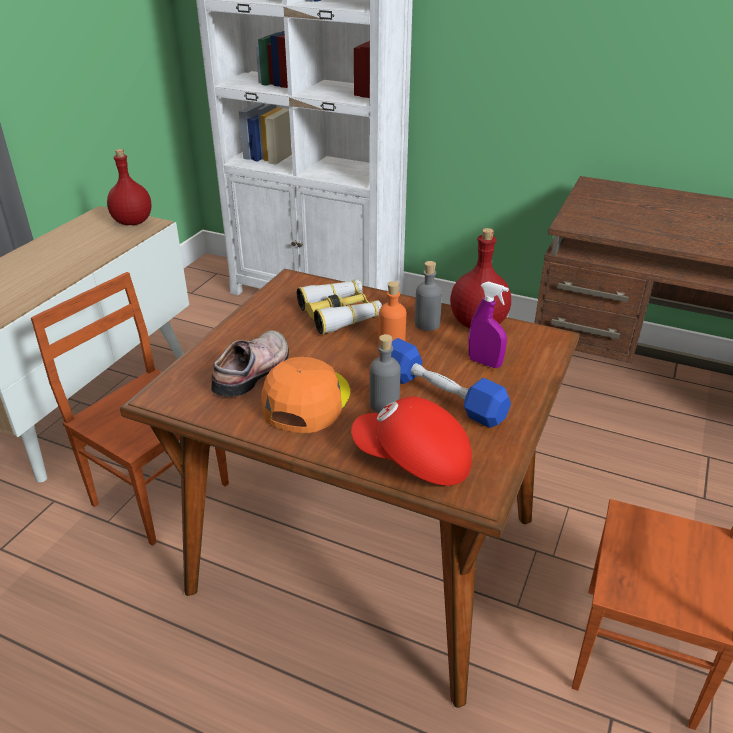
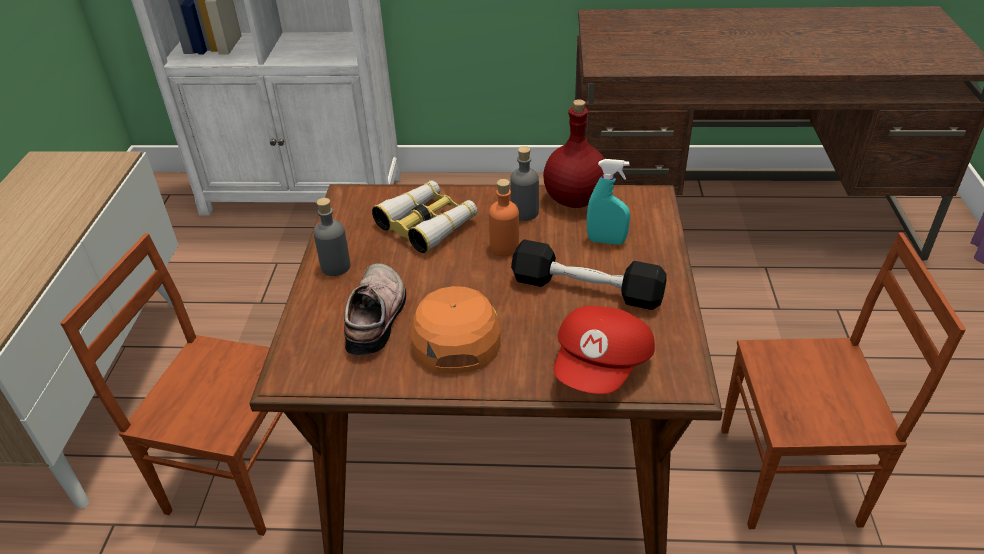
camera: 20 degrees left, 5 degrees up
red bottle [107,149,152,225] -> none
red cap [351,397,472,486] -> red cap turned 60 degrees counterclockwise [554,306,655,394]
grey bottle [369,334,401,413] -> grey bottle moved to [314,198,351,276]
blue dumbbell [391,338,511,428] -> black dumbbell [511,239,667,310]
purple spray bottle [469,282,509,368] -> turquoise spray bottle [587,159,630,245]

